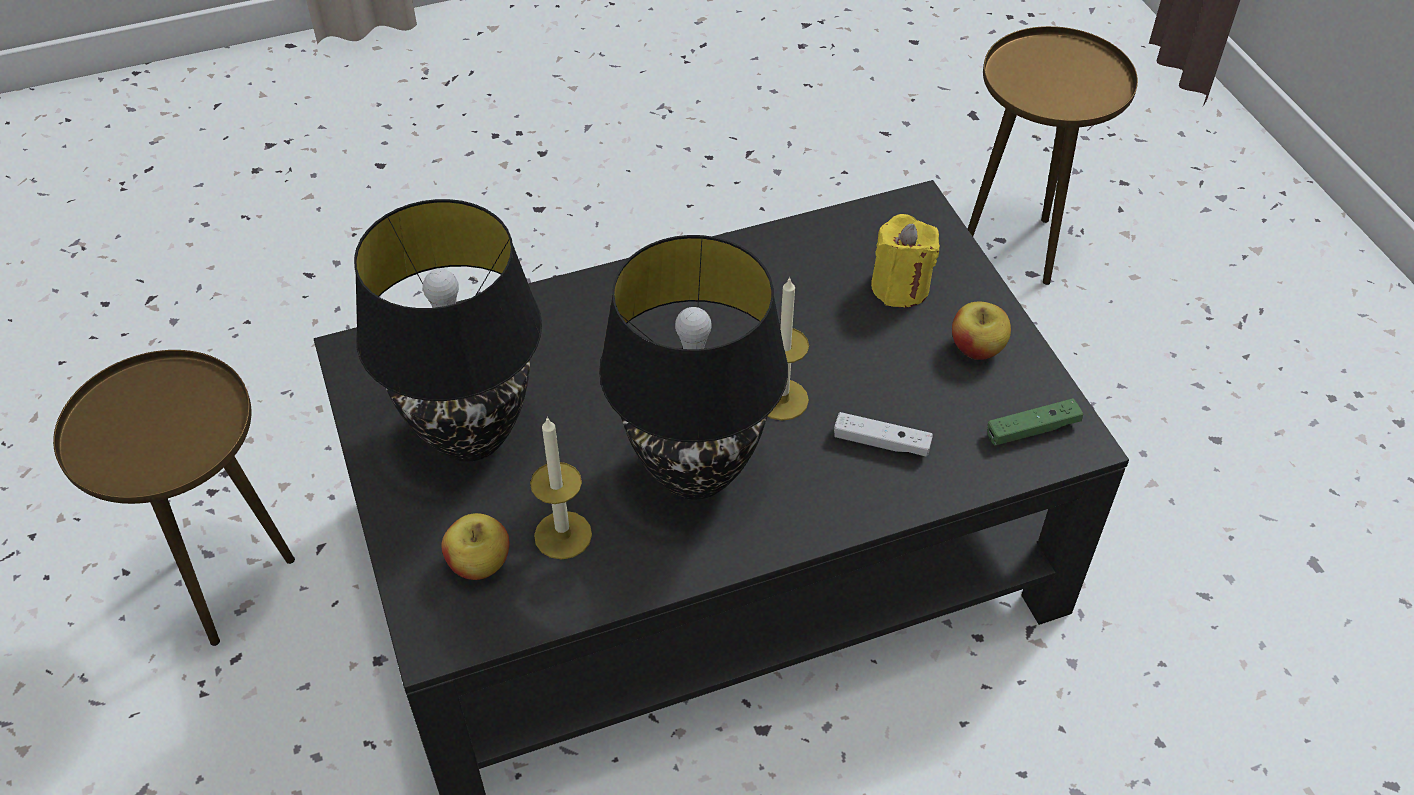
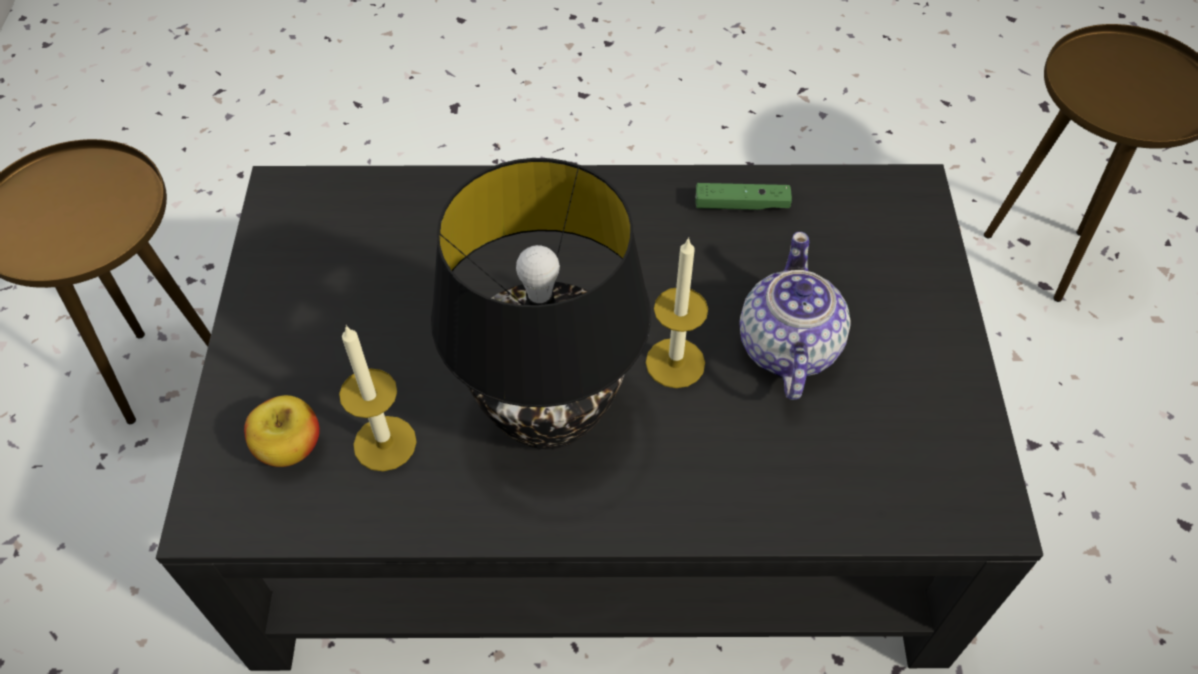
camera: 20 degrees right, 5 degrees up
black table lamp [354,199,542,462] -> none
white game controller [834,412,933,457] -> none
yellow candle [871,214,940,308] -> none
apple [952,302,1011,360] -> none
green game controller [987,398,1083,446] -> green game controller moved to [695,183,792,210]
none -> teapot [740,232,851,400]

